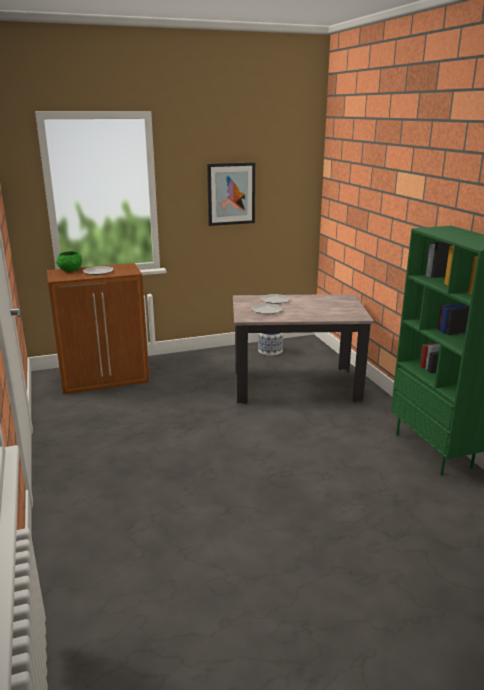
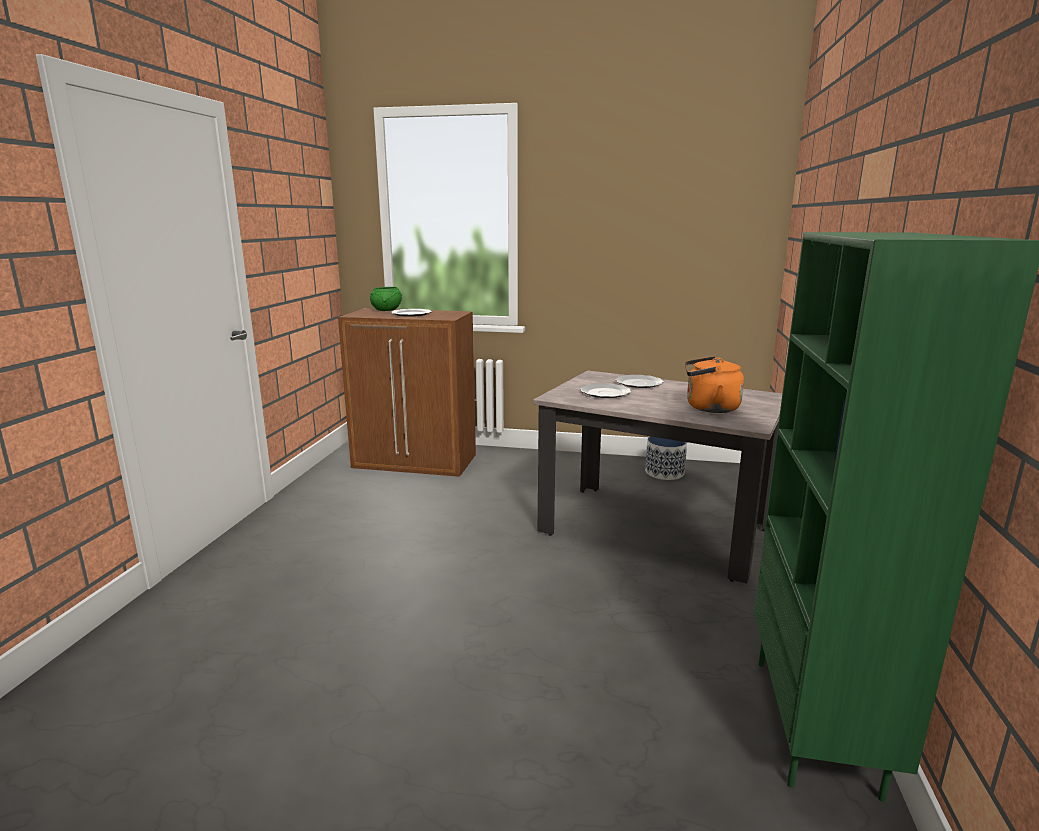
camera: 30 degrees right, 5 degrees down
picture [207,162,255,226] -> none
none -> orange kettle [685,356,744,413]

